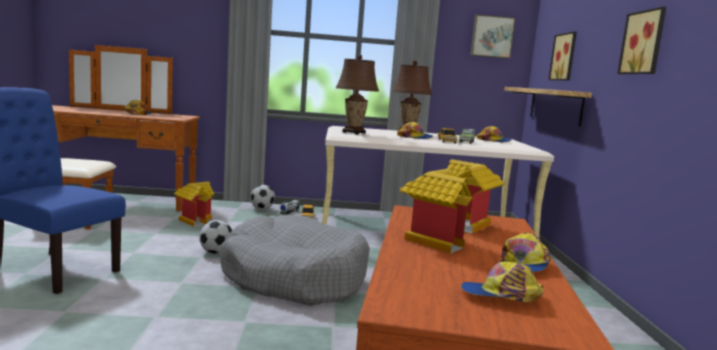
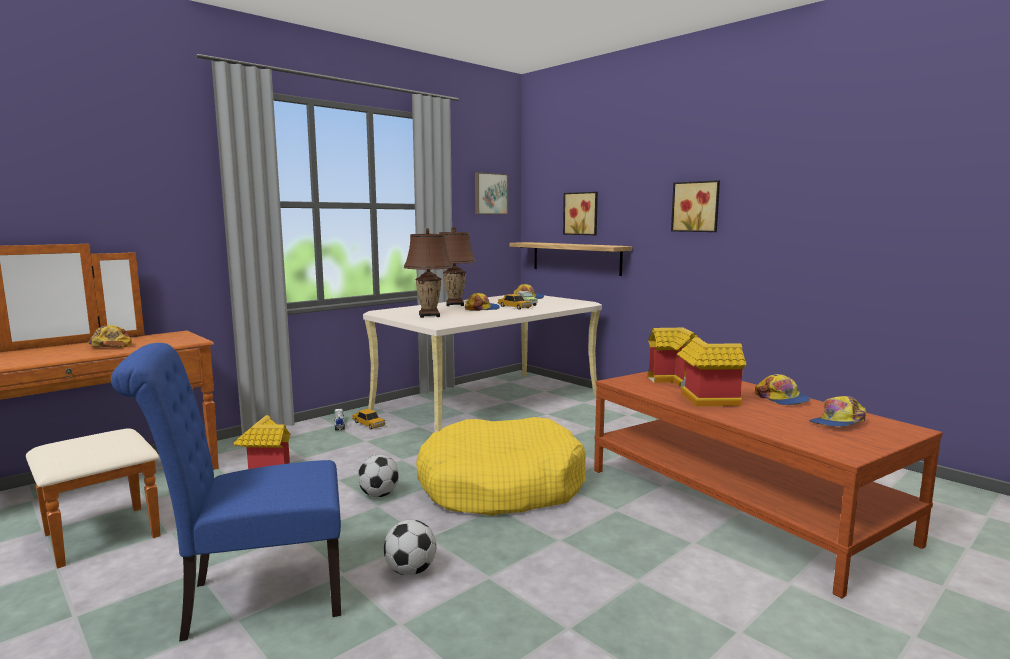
camera: 40 degrees left, 0 degrees up
grey dog bed [220,215,370,306] -> yellow dog bed [416,417,586,516]
football [251,185,275,210] -> football moved to [384,520,436,576]

